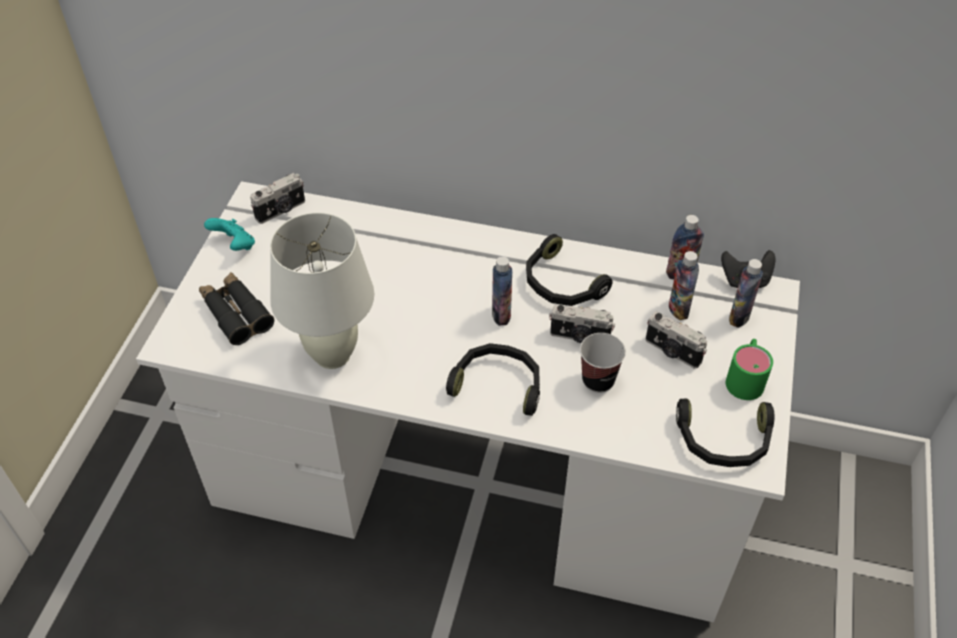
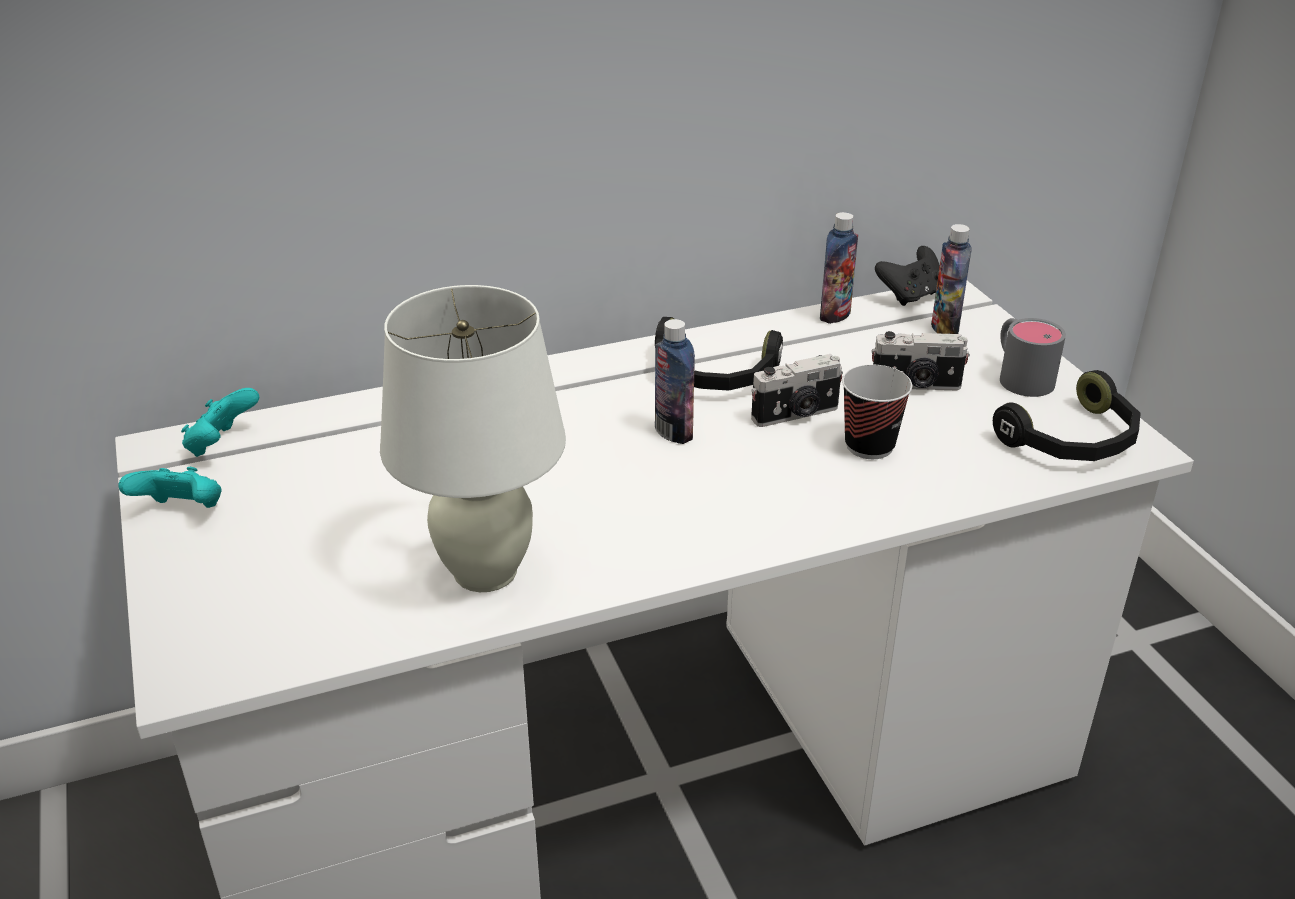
camera: 35 degrees left, 15 degrees down
black binoculars [199,272,274,345] -> none
camera [250,173,305,224] -> turquoise game controller [181,388,260,457]
black headphones [446,343,540,416] -> none
bottle [669,251,699,320] -> none
green mug [726,339,773,400] -> grey mug [1000,318,1066,397]

